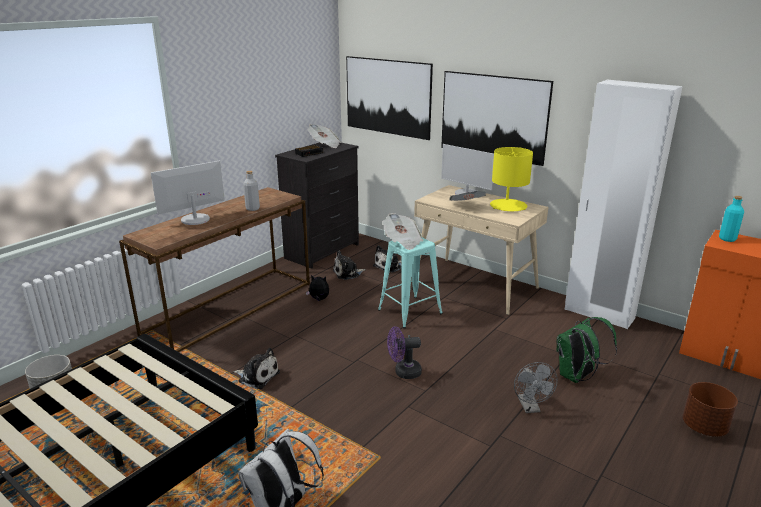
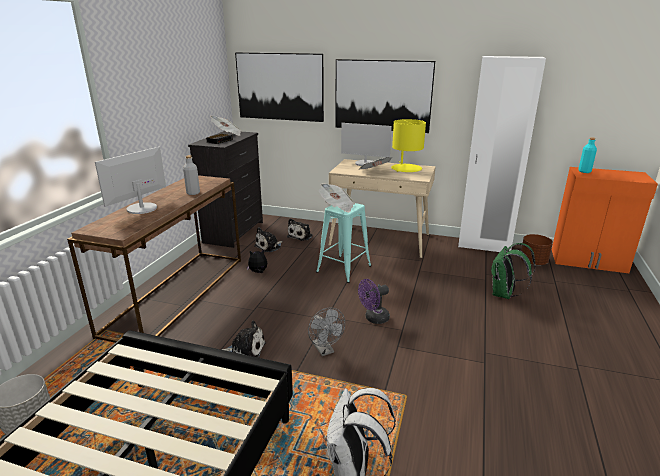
camera: 20 degrees left, 0 degrees up
grey fan [514,362,558,413] -> grey fan moved to [308,308,345,356]
brown planter [683,382,738,437] -> brown planter moved to [521,234,553,265]

